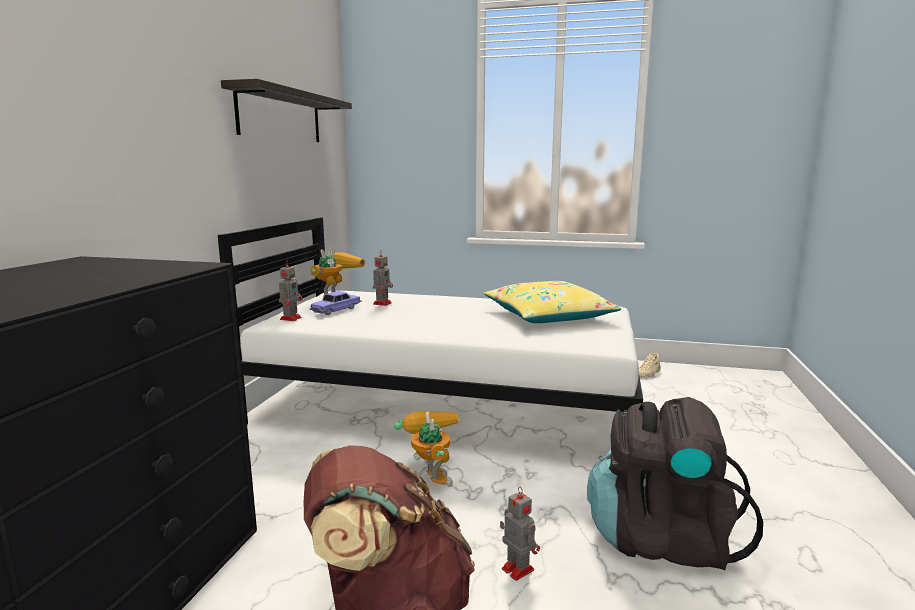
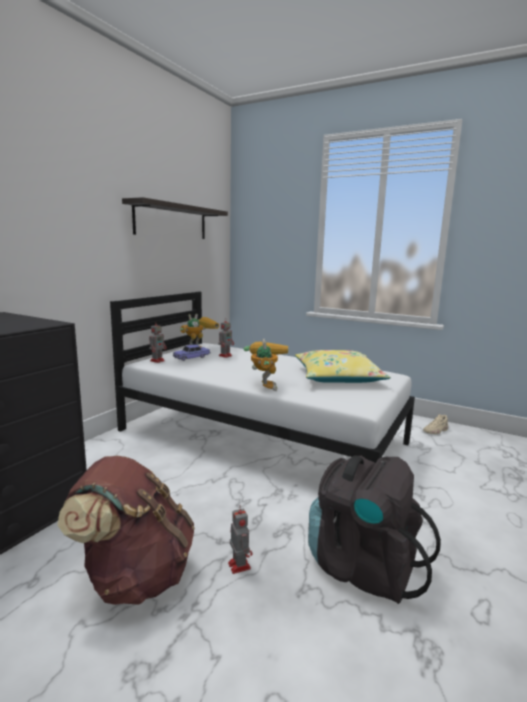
camera: 15 degrees right, 0 degrees up
toy robot [394,411,459,487] -> toy robot moved to [244,339,288,391]

